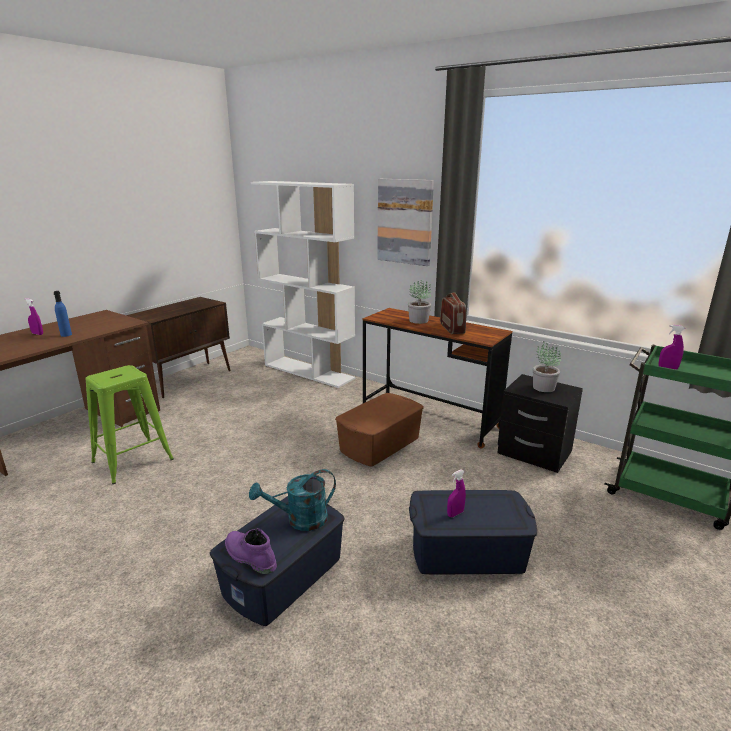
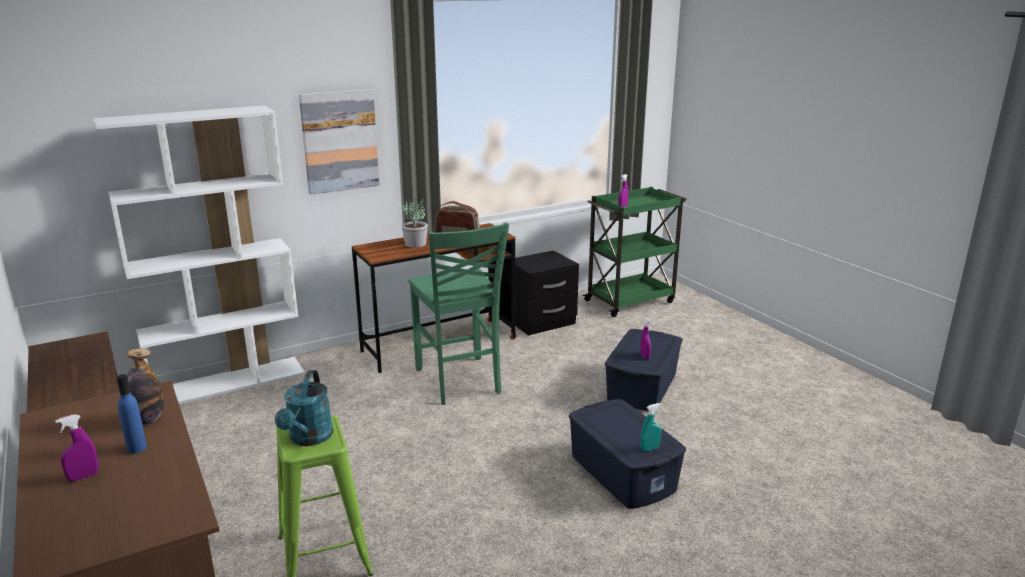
camera: 65 degrees left, 0 degrees up
purple boot [225,528,277,574] -> turquoise spray bottle [640,403,661,452]
turquoise watering can [249,469,336,531] -> turquoise watering can moved to [275,370,334,446]
brown storage box [335,393,424,467] -> green chair [408,222,509,405]
potted plant [533,341,561,392] -> none
none -> bottle [126,348,164,425]

